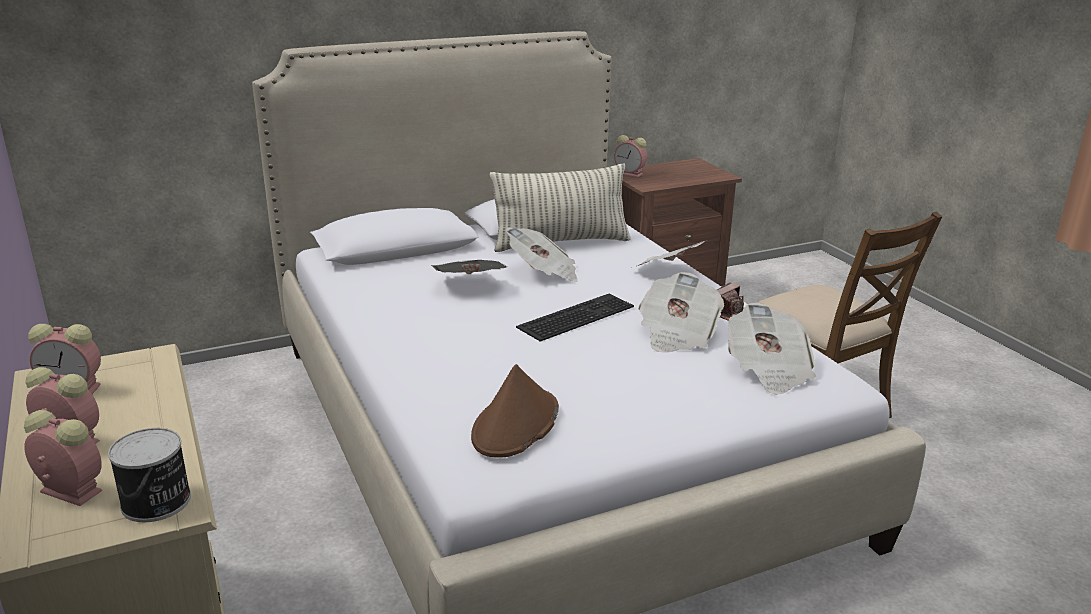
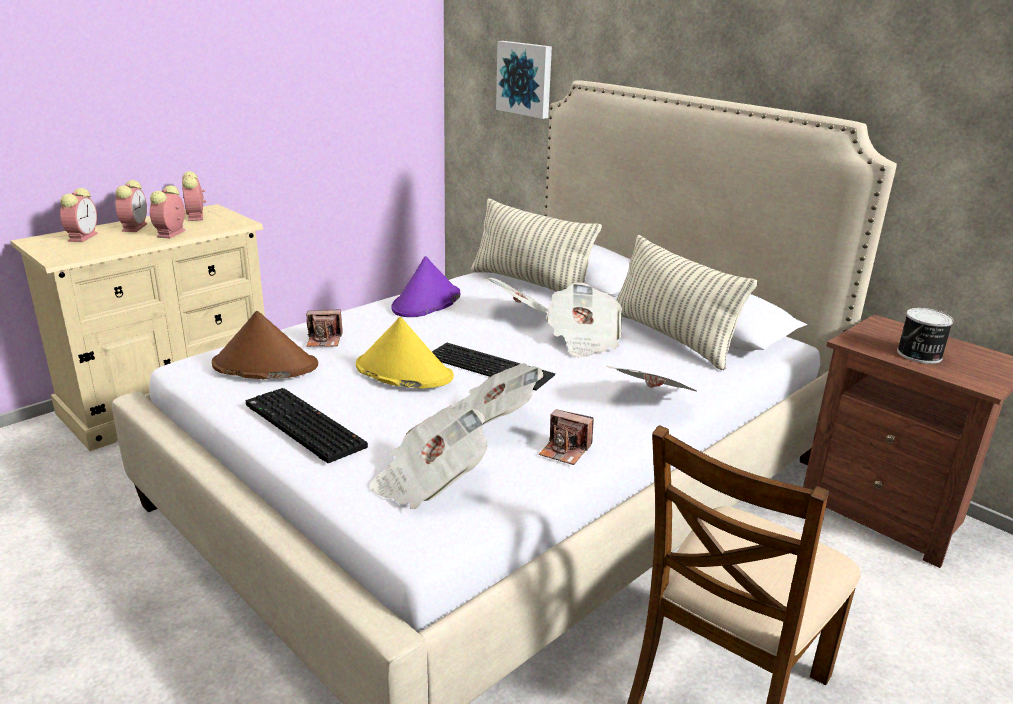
camera: 70 degrees right, 0 degrees up
can [108,428,191,522] -> can moved to [897,308,954,364]
alarm clock [614,135,647,178] -> alarm clock moved to [150,185,185,238]
none -> keyboard [246,388,368,463]
none -> camera [306,309,343,347]
none -> yellow hat [356,317,454,388]
none -> purple hat [391,256,460,317]
none -> pillow [471,198,602,292]
none -> picture [496,41,552,119]

